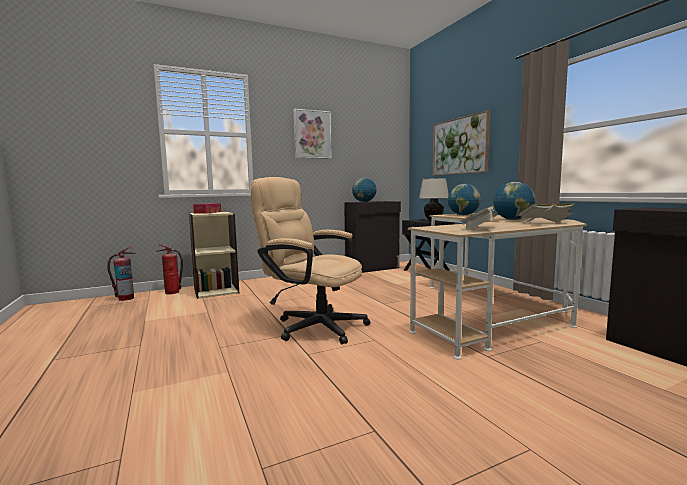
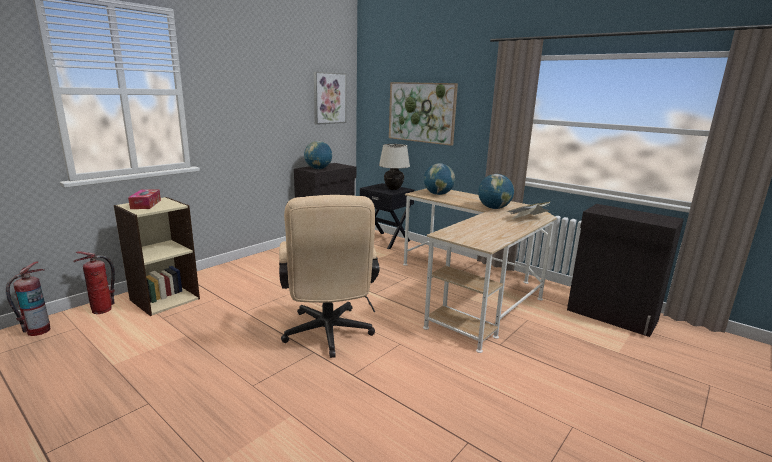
camera: 25 degrees left, 10 degrees up
beige office chair [250,177,371,344] -> beige office chair turned 105 degrees counterclockwise [279,195,380,358]
picture [293,108,332,159] -> picture moved to [314,72,346,125]
book [460,206,497,230] -> none

